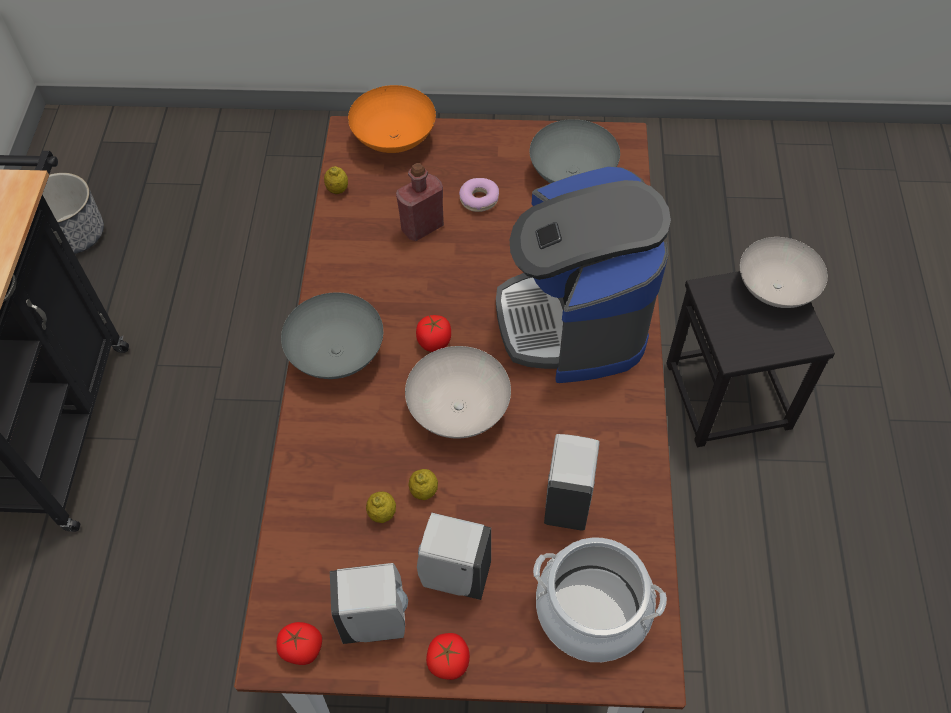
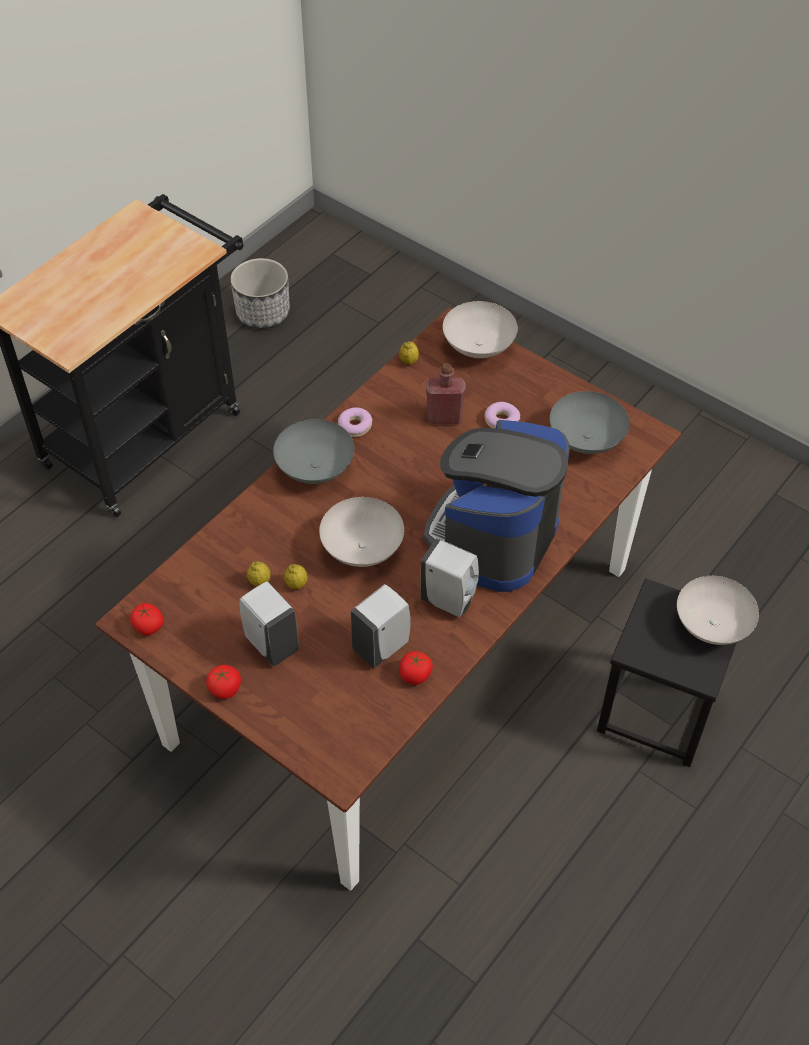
camera: 35 degrees right, 5 degrees down
white soap dispenser [330,563,408,644] -> white soap dispenser moved to [420,538,479,617]
orange bowl [348,85,436,153] -> white bowl [443,301,518,358]
tomato [416,315,451,352] -> tomato moved to [399,651,433,685]
cooking pot [533,538,667,662] -> none
none -> donut [338,407,372,437]

